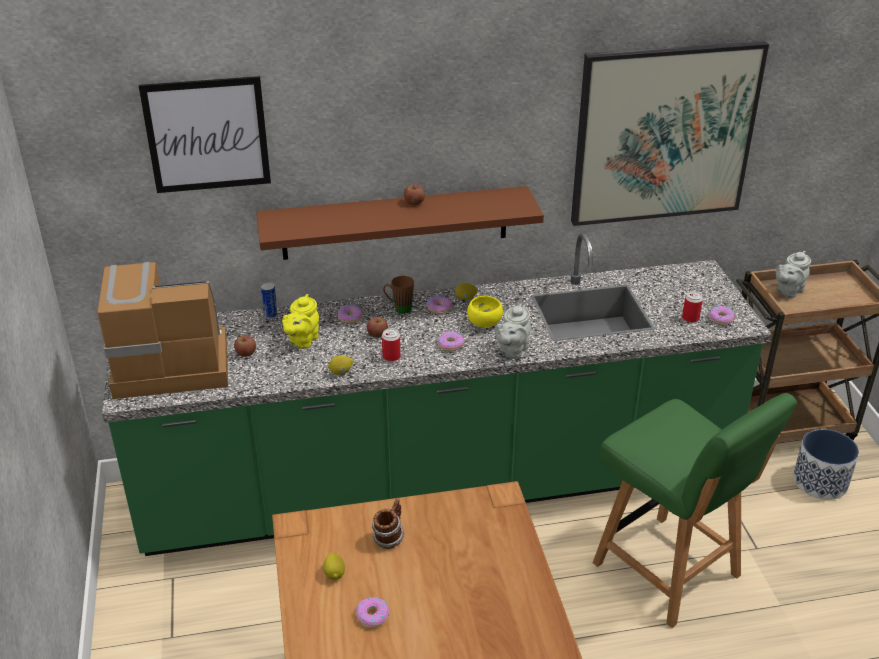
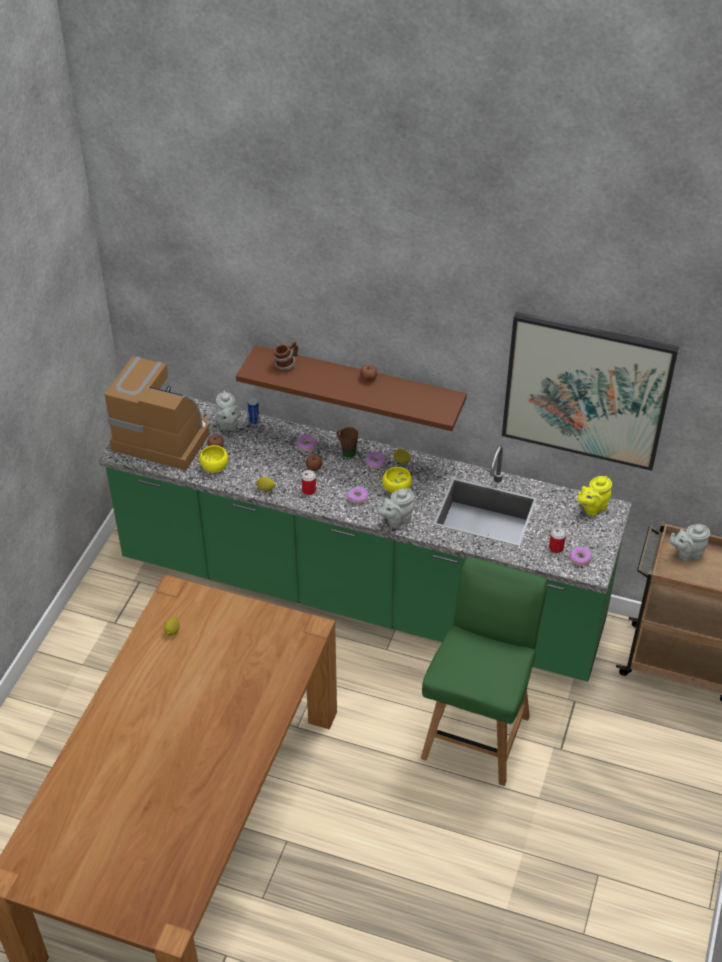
camera: 30 degrees right, 10 degrees up
picture [139,76,271,193] -> none
yellow teapot [282,294,319,349] -> yellow teapot moved to [577,476,612,516]
donut [356,597,389,628] -> none
mug [372,499,404,549] -> mug moved to [274,340,298,371]
green chair [593,393,797,628] -> green chair turned 150 degrees counterclockwise [421,557,548,786]
planter [793,429,859,500] -> none
none -> yellow bowl [199,445,228,473]
none -> grey teapot [215,391,241,431]

